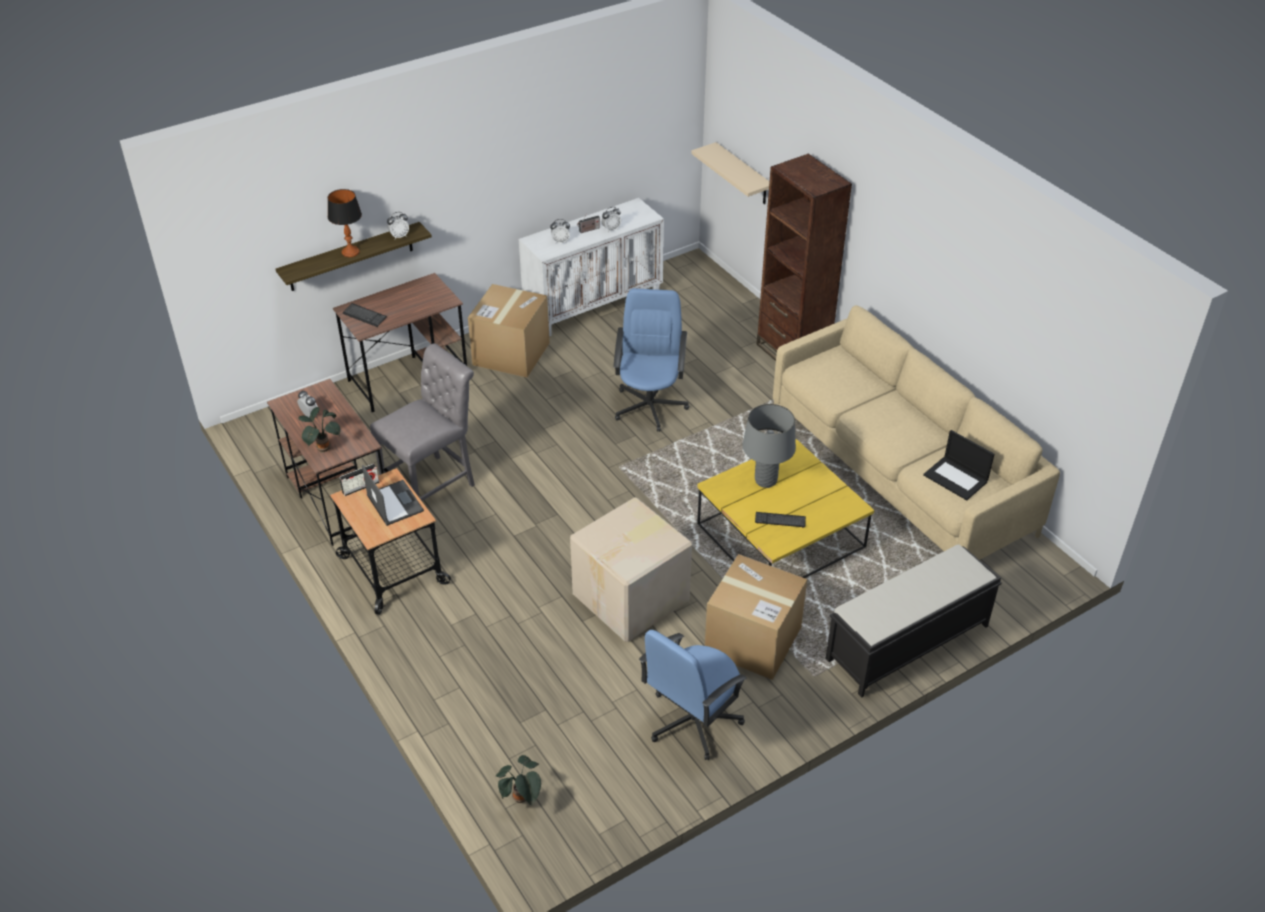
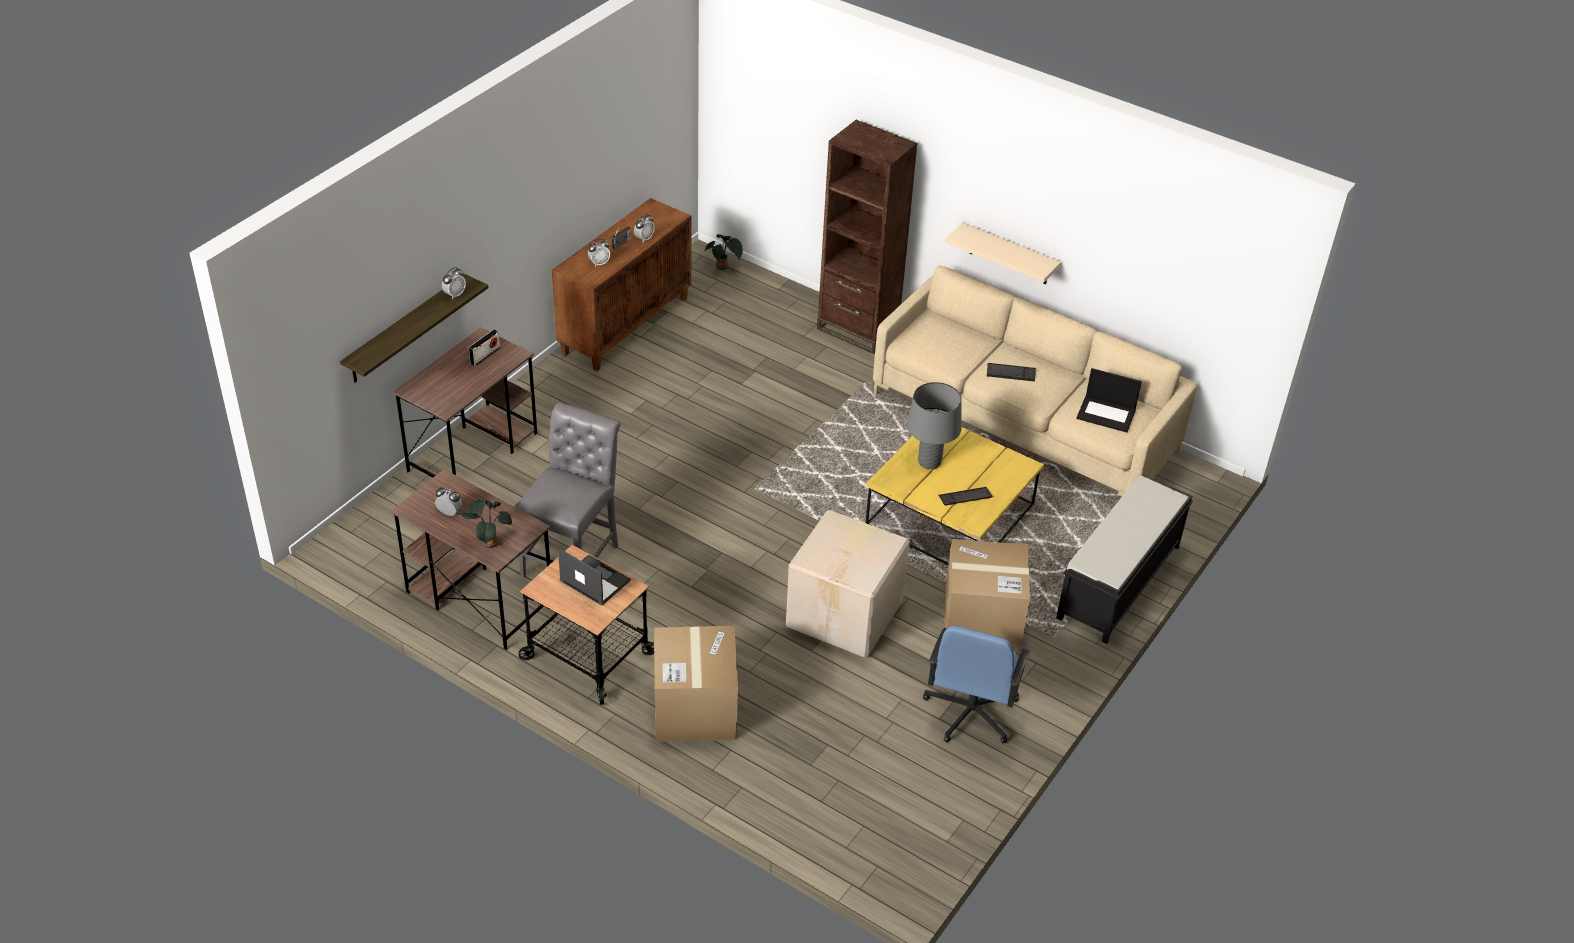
camera: 25 degrees left, 0 degrees up
table lamp [328,189,362,257] -> none
radio [339,463,379,496] -> radio moved to [468,329,500,366]
keyboard [342,303,387,327] -> keyboard moved to [987,363,1036,382]
cardboard box [468,284,550,378] -> cardboard box moved to [654,626,738,742]
potted plant [496,755,541,807] -> potted plant moved to [705,234,742,270]
white cabinet [519,198,664,336] -> brown cabinet [552,198,691,371]
blue office chair [613,288,689,432] -> none
beige shelf [691,142,770,204] -> beige shelf moved to [945,223,1061,285]

